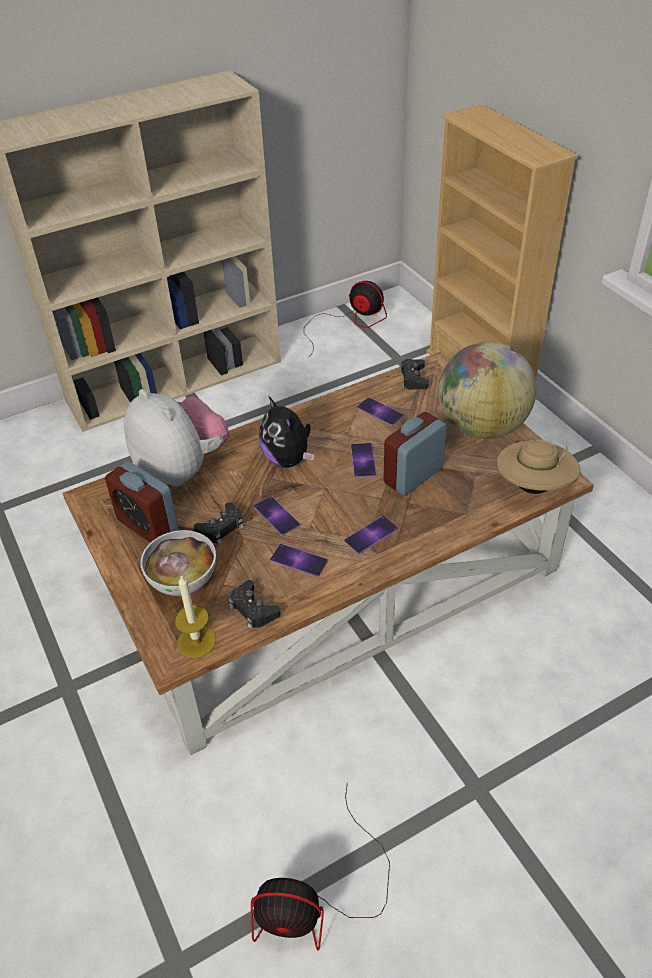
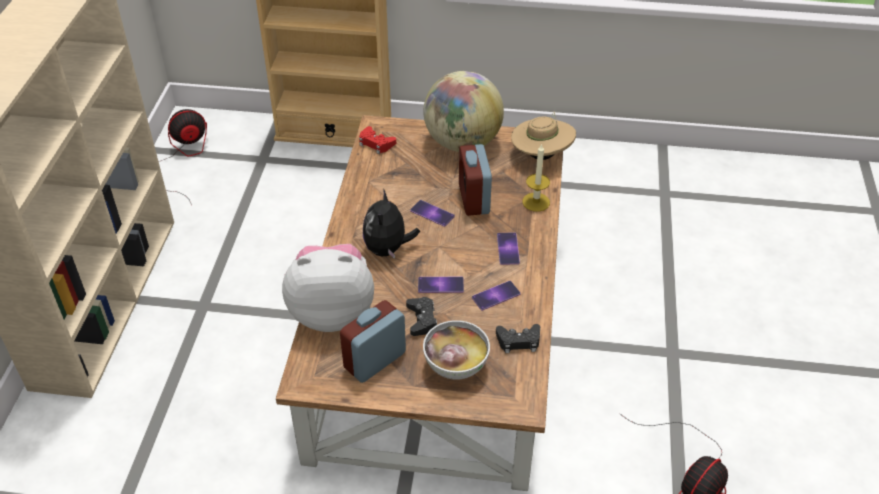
camera: 55 degrees left, 0 degrees up
alarm clock [105,461,179,543] -> alarm clock turned 150 degrees clockwise [340,300,406,383]
candle [175,575,216,658] -> candle moved to [522,144,550,212]
plush toy [259,396,314,468] -> plush toy turned 90 degrees clockwise [363,189,420,259]
phone [357,397,404,426] -> none
black game controller [400,359,429,390] -> red game controller [359,126,396,154]

